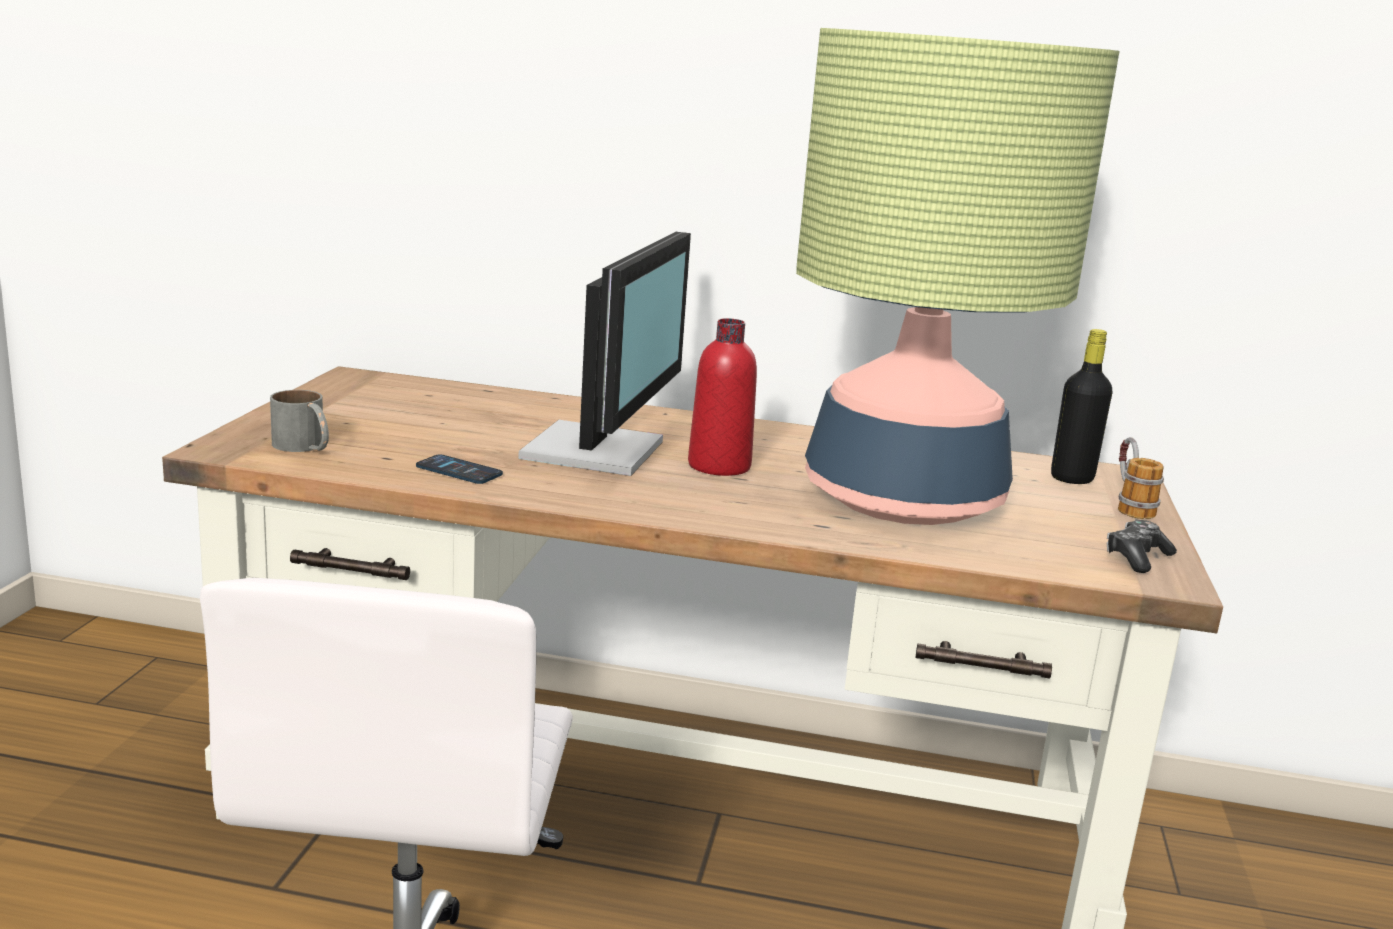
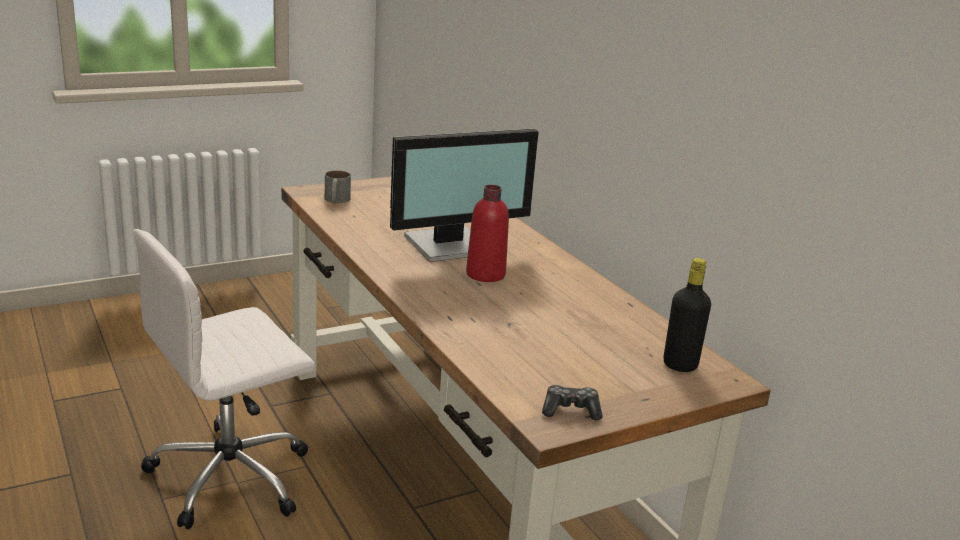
camera: 50 degrees right, 5 degrees up
phone [416,454,503,484] -> none
table lamp [796,28,1119,525] -> none
mug [1118,437,1164,519] -> none

